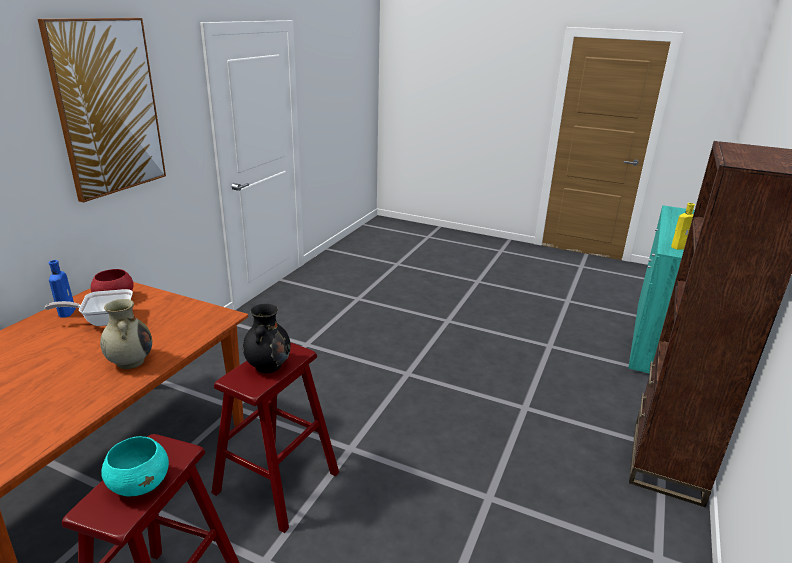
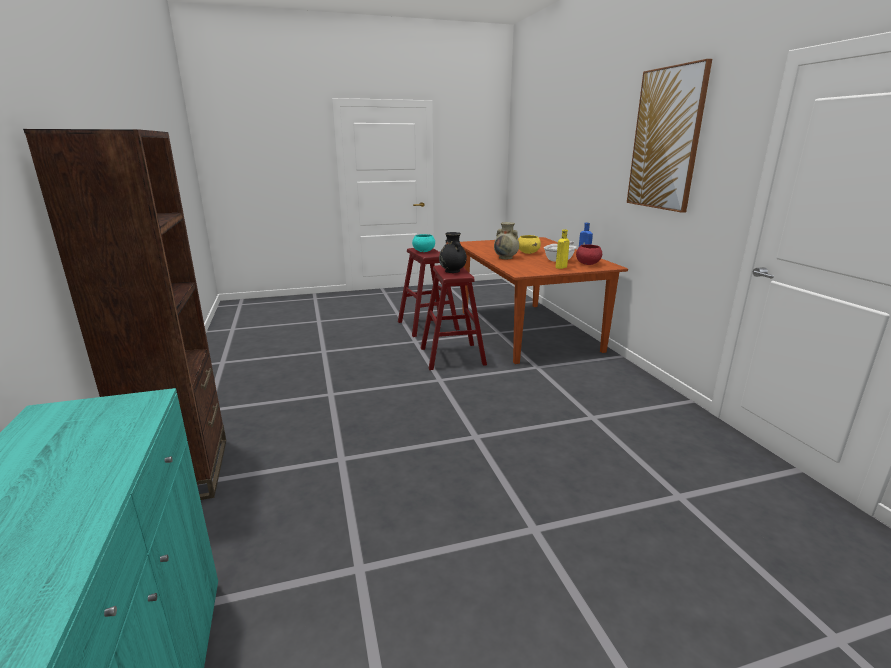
camera: 140 degrees right, 5 degrees down
yellow bottle [671,203,695,250] -> yellow bottle moved to [556,229,570,269]
none -> yellow bowl [518,235,541,254]

